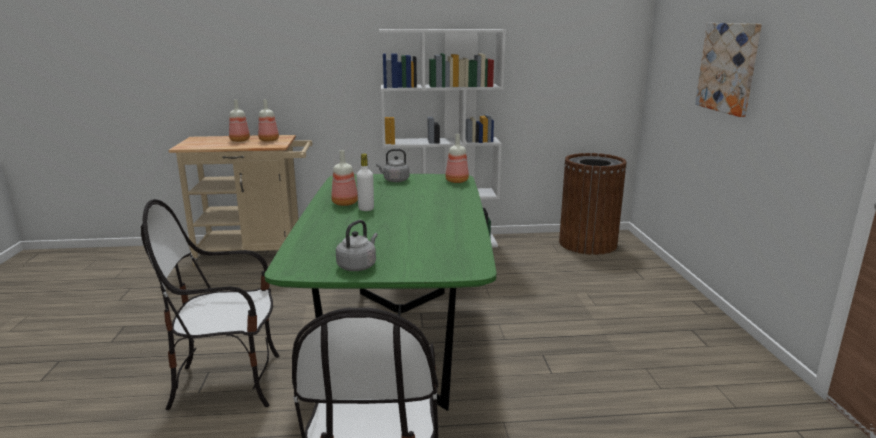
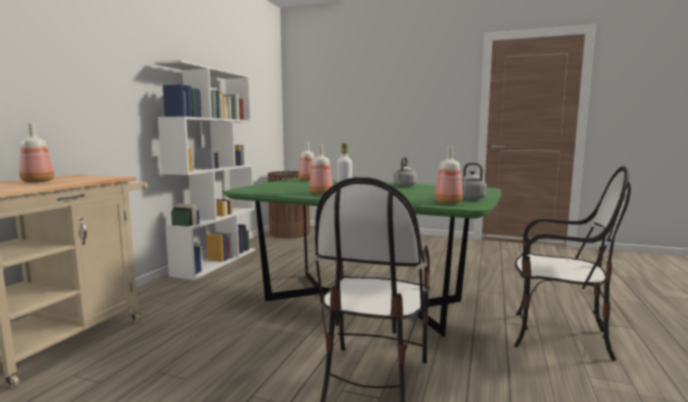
camera: 65 degrees left, 10 degrees down
bottle [258,99,279,142] -> bottle moved to [434,146,463,204]
grey kettle [376,149,409,182] -> grey kettle moved to [393,157,417,186]
picture [695,23,762,117] -> none

